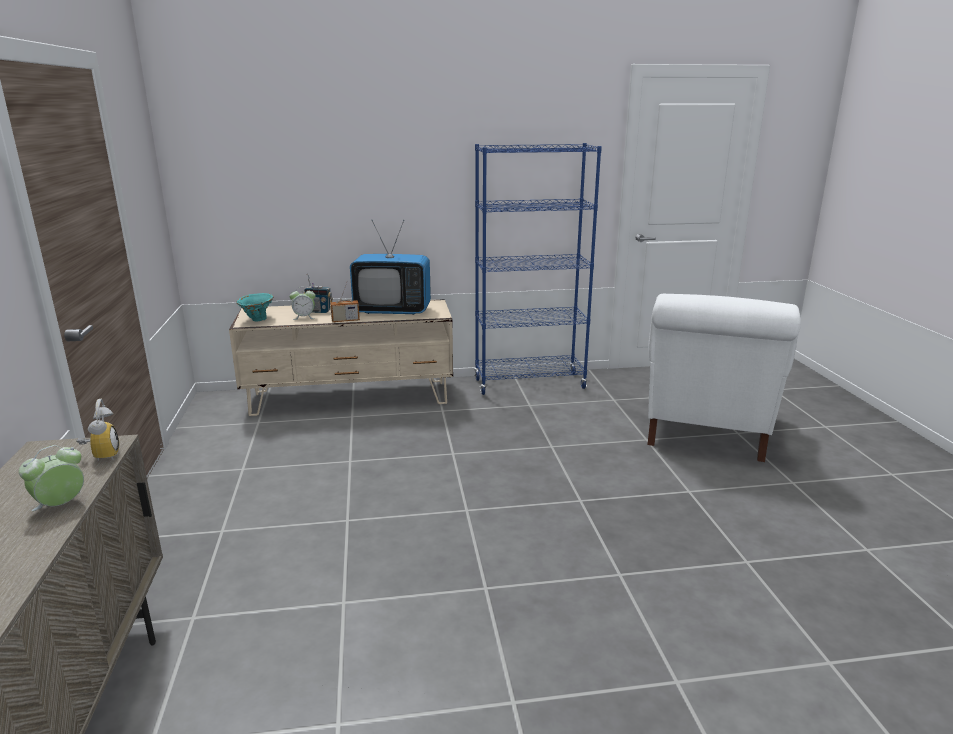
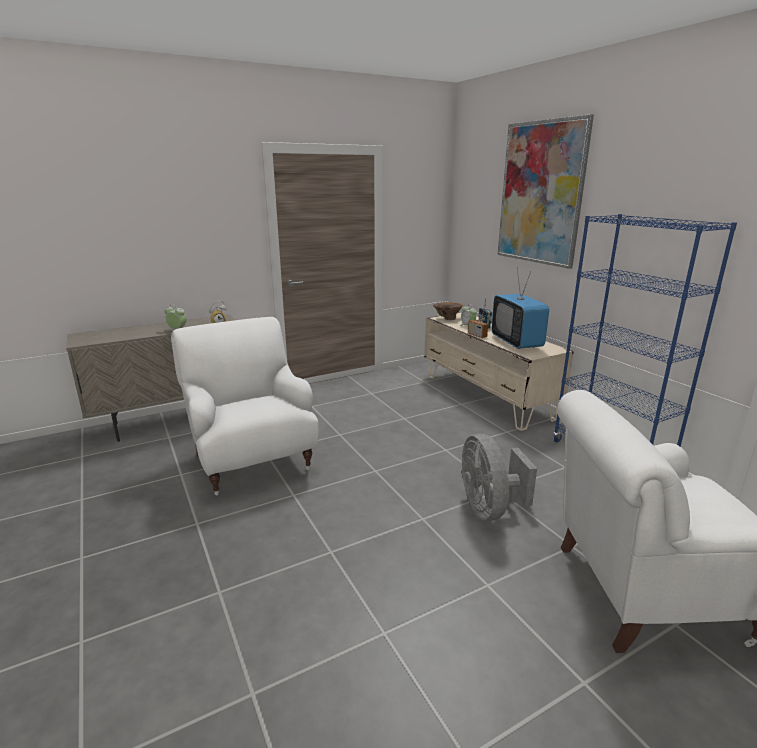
camera: 70 degrees right, 0 degrees up
turquoise vase [236,293,274,322] -> brown vase [433,302,464,320]
none -> white armchair [171,317,319,495]
none -> grey fan [461,434,537,521]
none -> picture [497,114,594,269]

